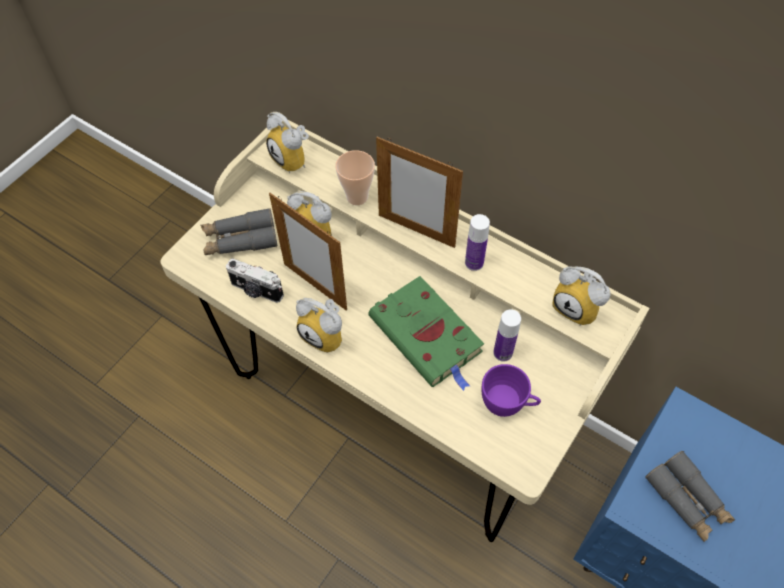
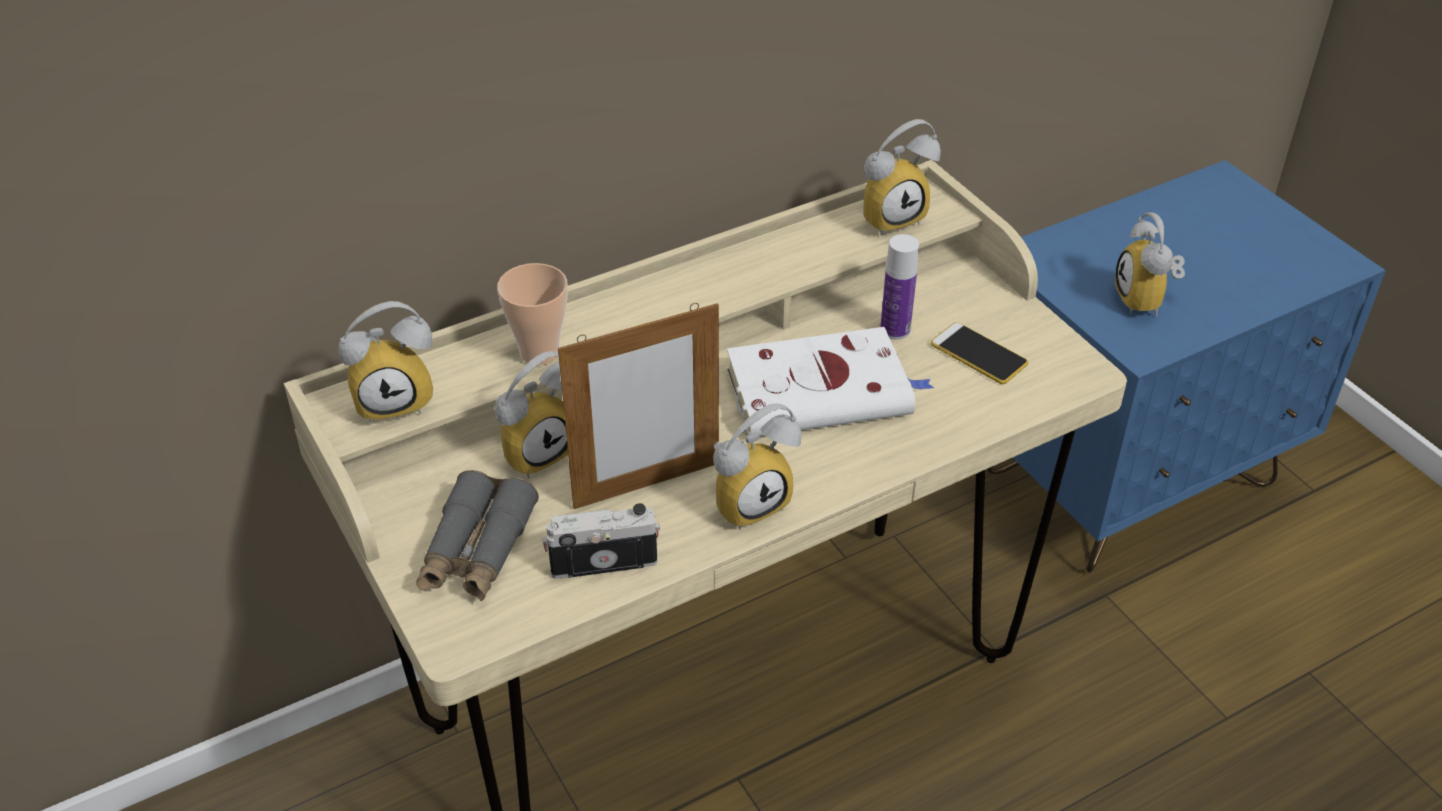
camera: 65 degrees left, 15 degrees down
camera [226,258,284,303] -> camera turned 150 degrees counterclockwise [542,503,660,579]
green book [368,276,484,391] -> white book [727,327,934,437]
picture frame [376,137,463,248] -> none
bottle [465,214,490,271] -> none
purple cup [481,364,541,417] -> phone [931,322,1028,384]
grey binoculars [645,451,735,542] -> alarm clock [1115,212,1185,317]

